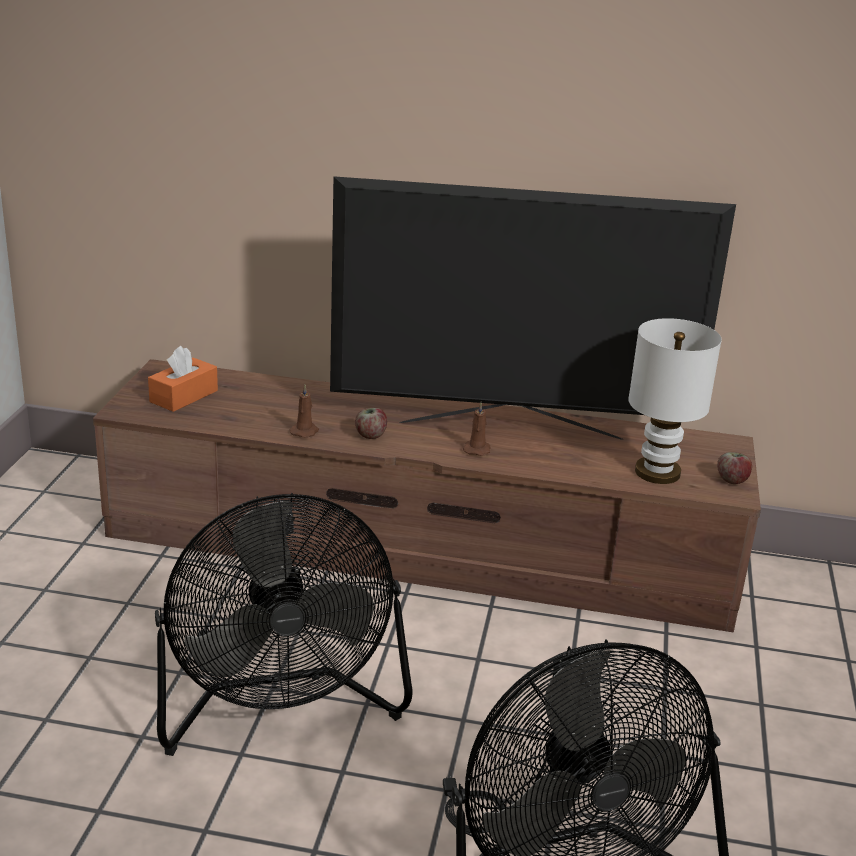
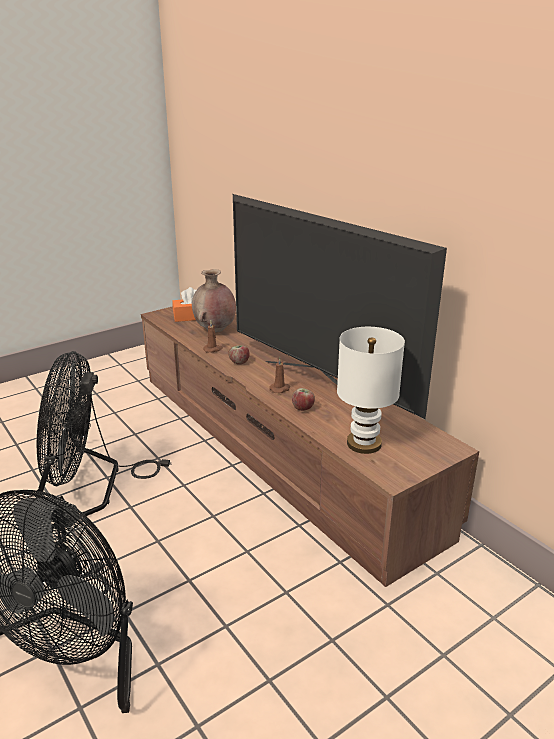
camera: 45 degrees right, 0 degrees up
black fan [155,493,413,756] -> black fan turned 60 degrees clockwise [37,351,171,532]
apple [717,452,752,484] -> apple moved to [292,388,315,411]
none -> brown vase [192,269,236,333]

